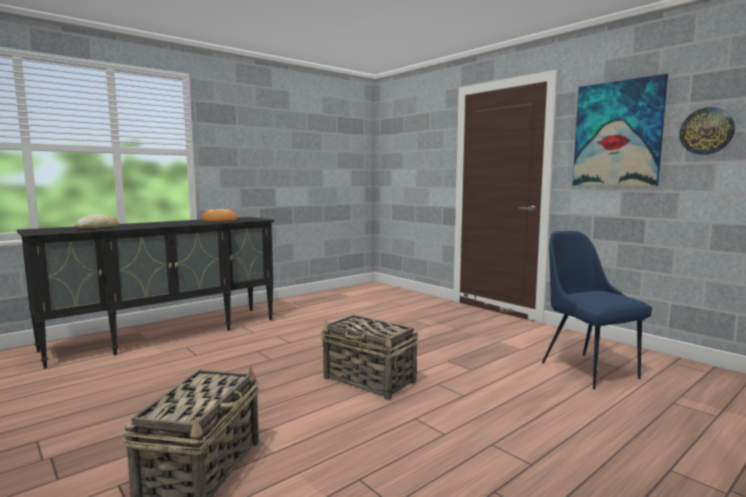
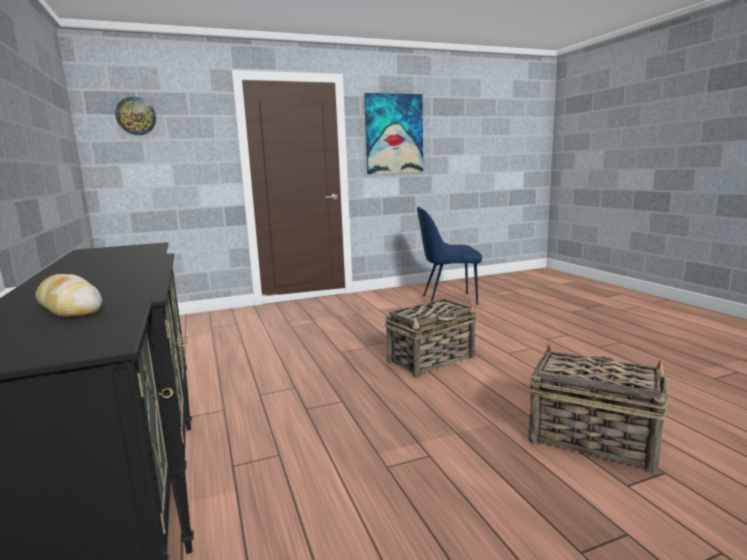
camera: 70 degrees left, 5 degrees up
bread [201,209,237,222] -> none
wall clock [679,107,735,155] -> wall clock moved to [115,97,156,135]

